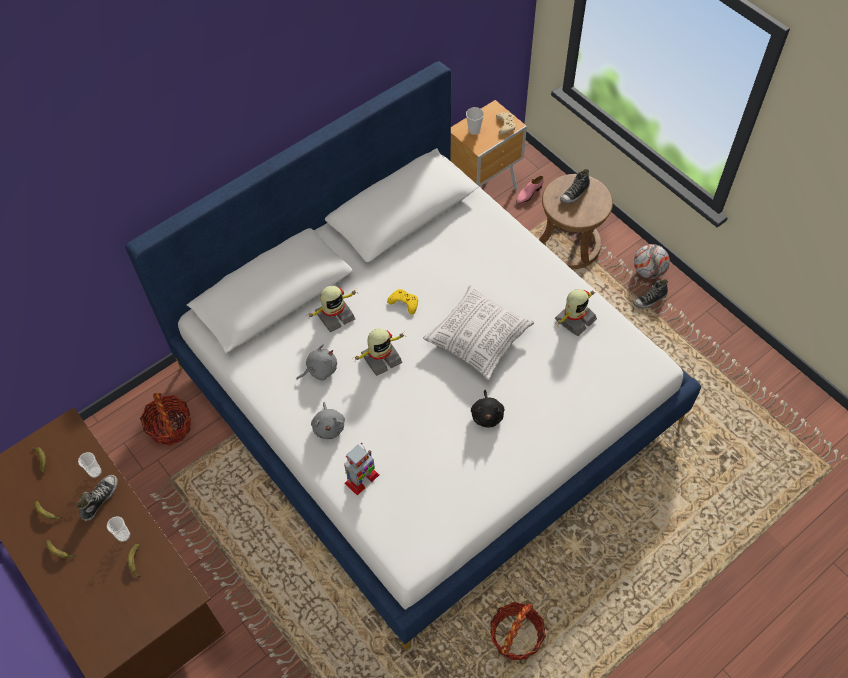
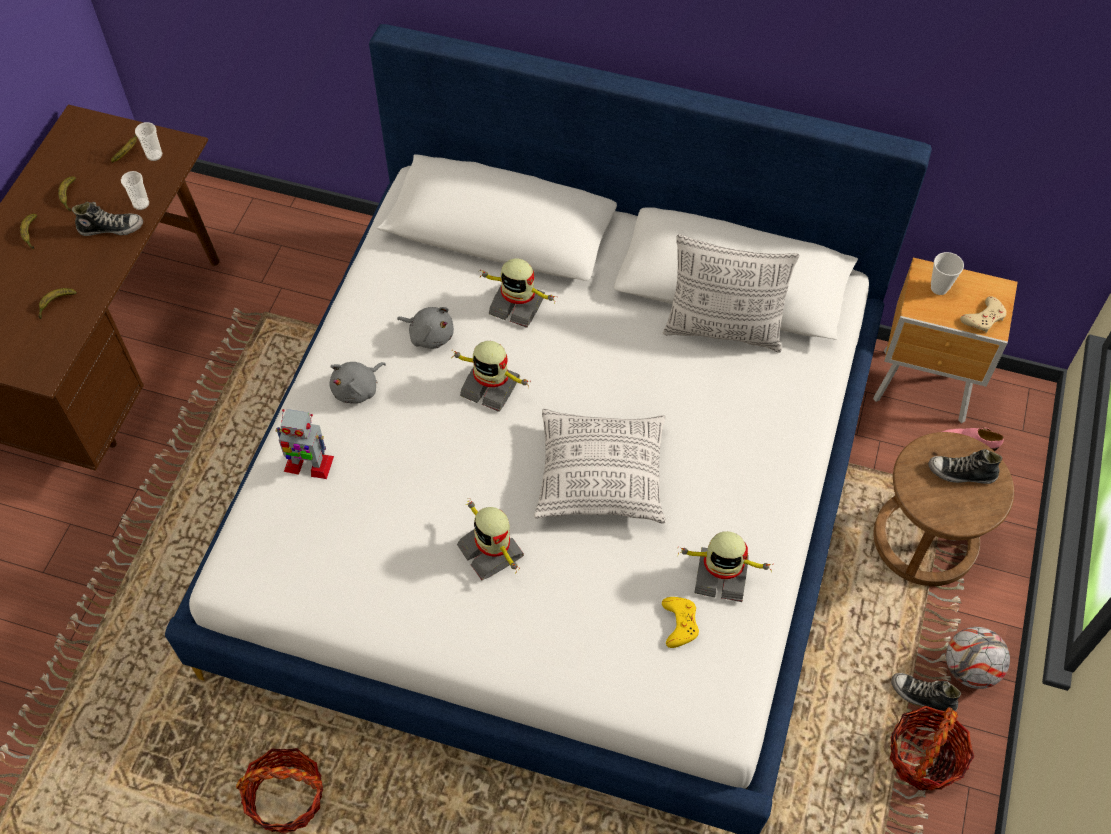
camera: 55 degrees right, 0 degrees up
cup [107,516,130,542] -> cup moved to [135,122,162,161]
basket [140,393,191,445] -> basket moved to [890,706,974,791]
yellow game controller [387,289,418,315] -> yellow game controller moved to [662,597,699,648]
black plush toy [471,390,505,428] -> toy robot [457,498,524,581]
none -> pillow [663,234,799,353]

